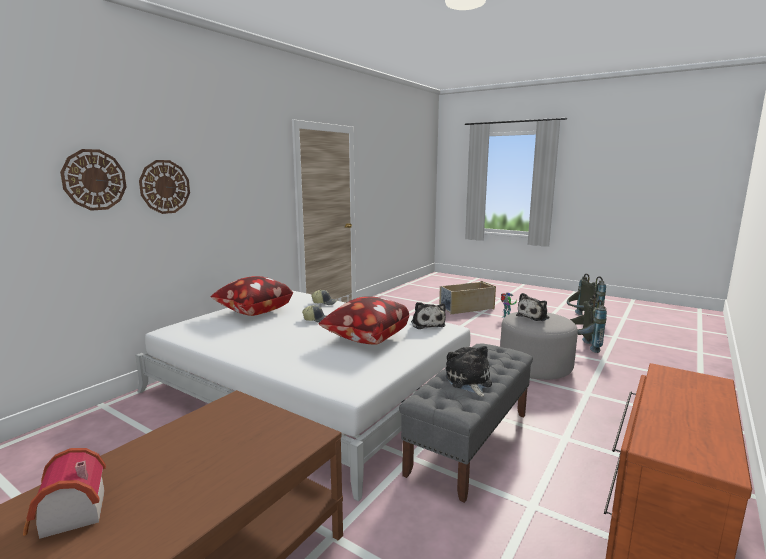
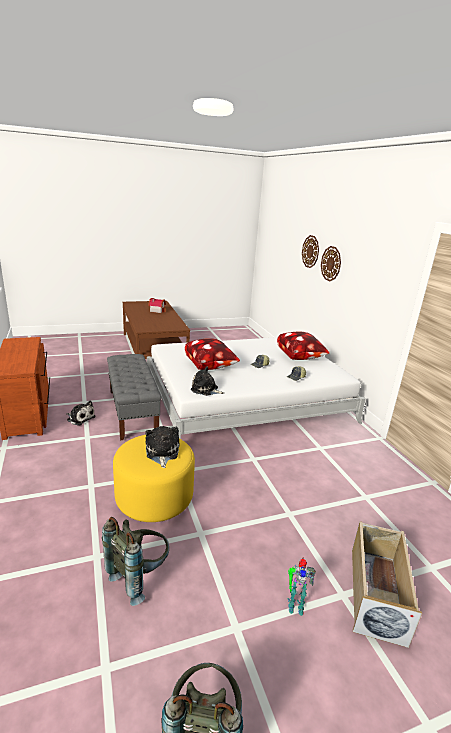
camera: 125 degrees right, 10 degrees up
plush toy [446,346,492,397] -> plush toy moved to [66,400,96,426]
grey ottoman [500,312,578,380] -> yellow ottoman [113,435,195,522]

